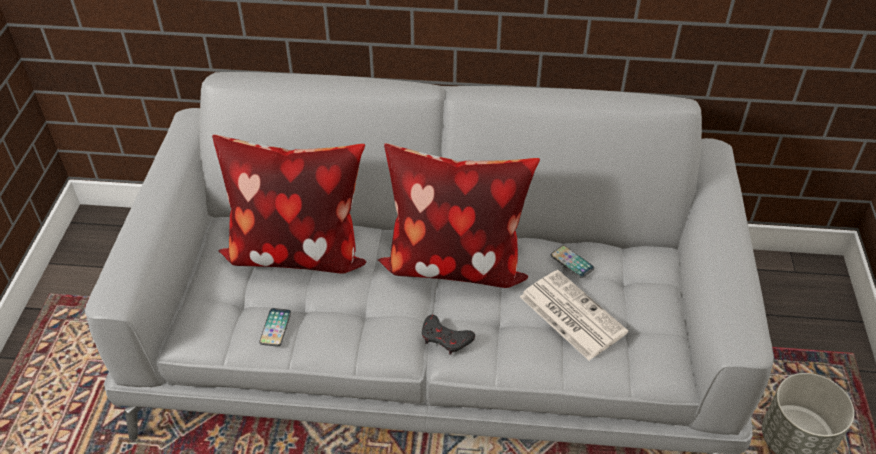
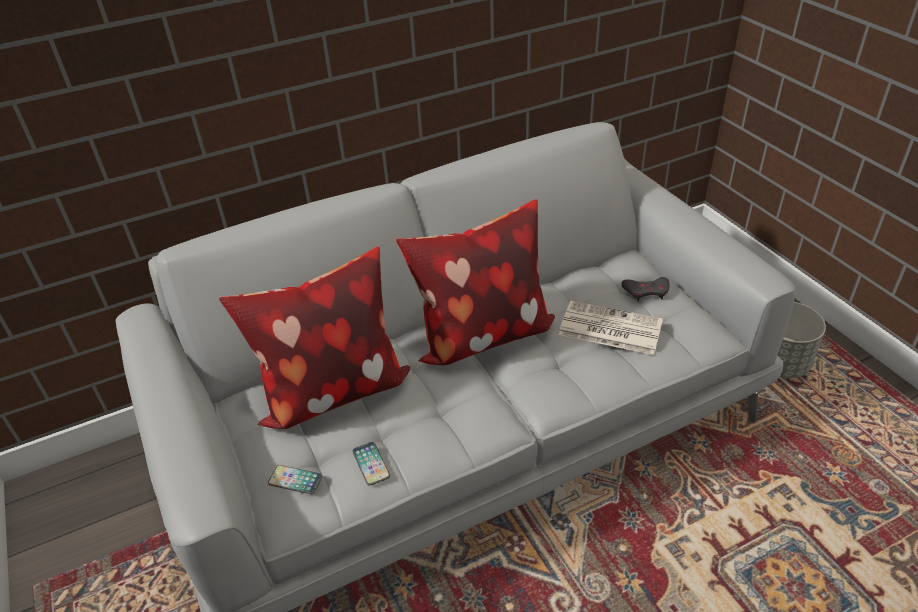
camera: 30 degrees left, 5 degrees down
grey game controller [422,315,475,355] -> grey game controller moved to [621,277,670,301]
phone [551,245,594,278] -> phone moved to [268,465,323,494]

